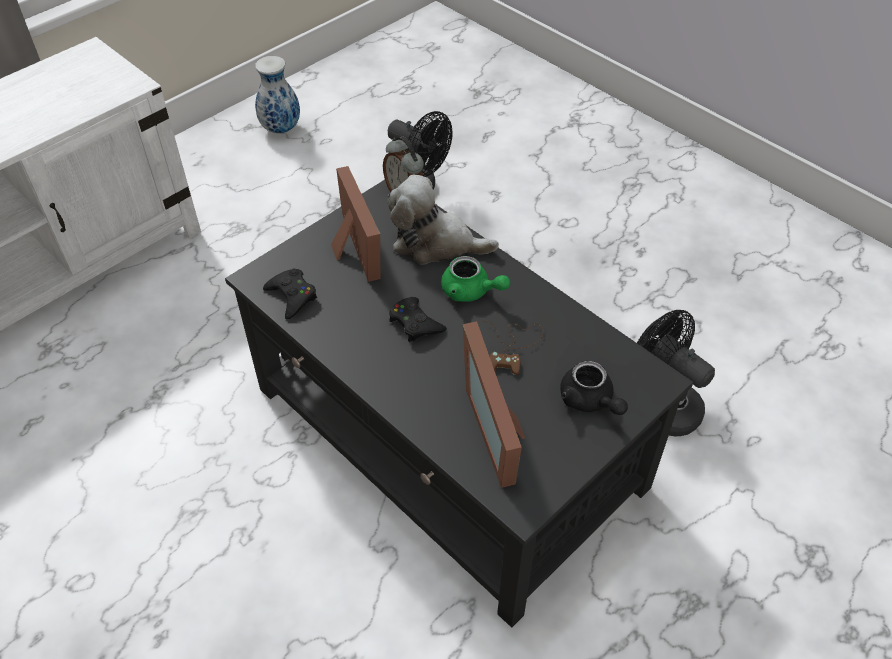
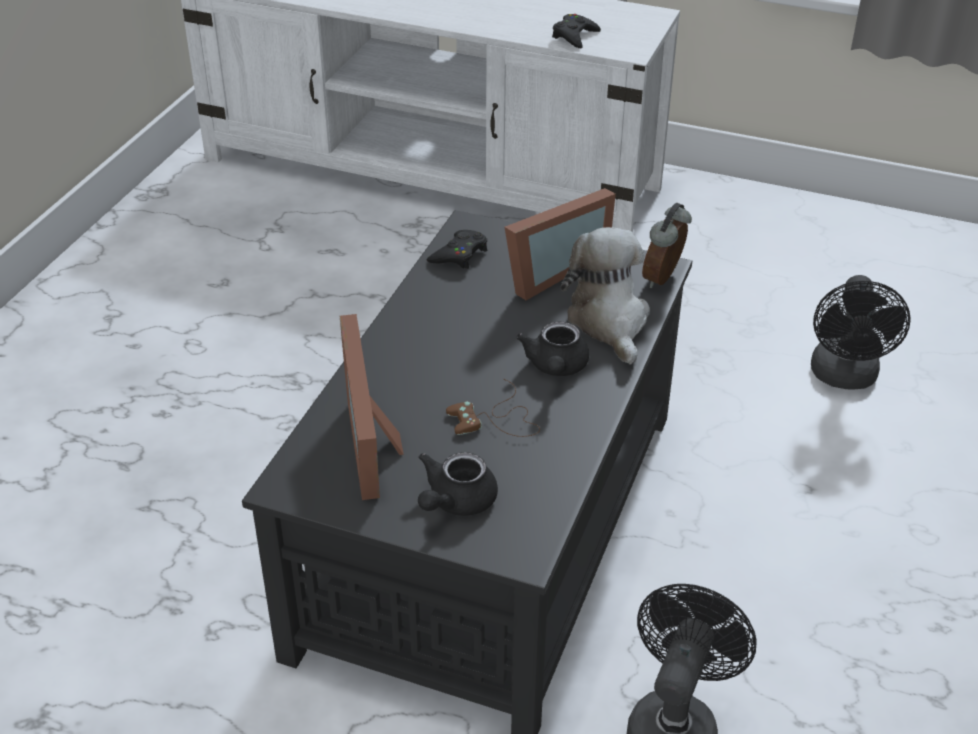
camera: 65 degrees right, 10 degrees down
vase [255,56,300,134] -> none
black game controller [389,297,447,342] -> black game controller moved to [552,14,601,48]
green teapot [441,256,510,302] -> black teapot [516,322,589,376]
picture frame [463,321,525,488] -> picture frame turned 60 degrees counterclockwise [340,314,404,500]

